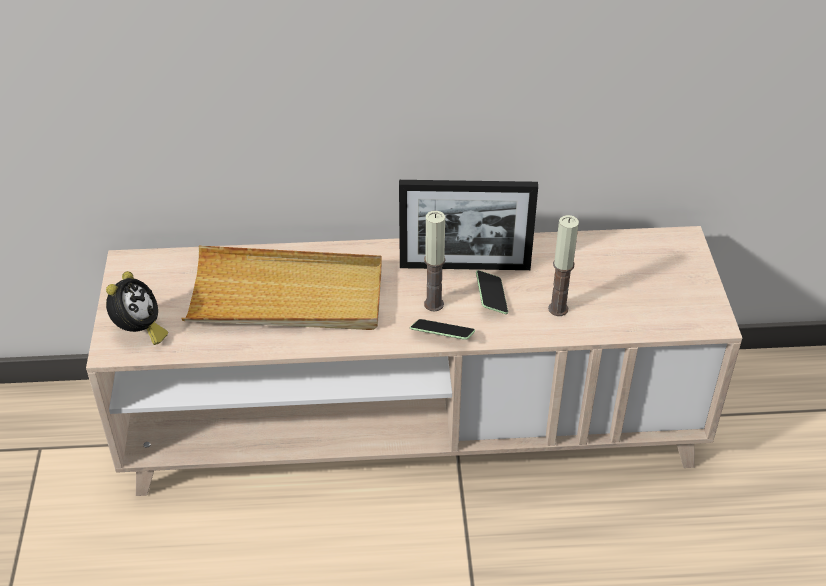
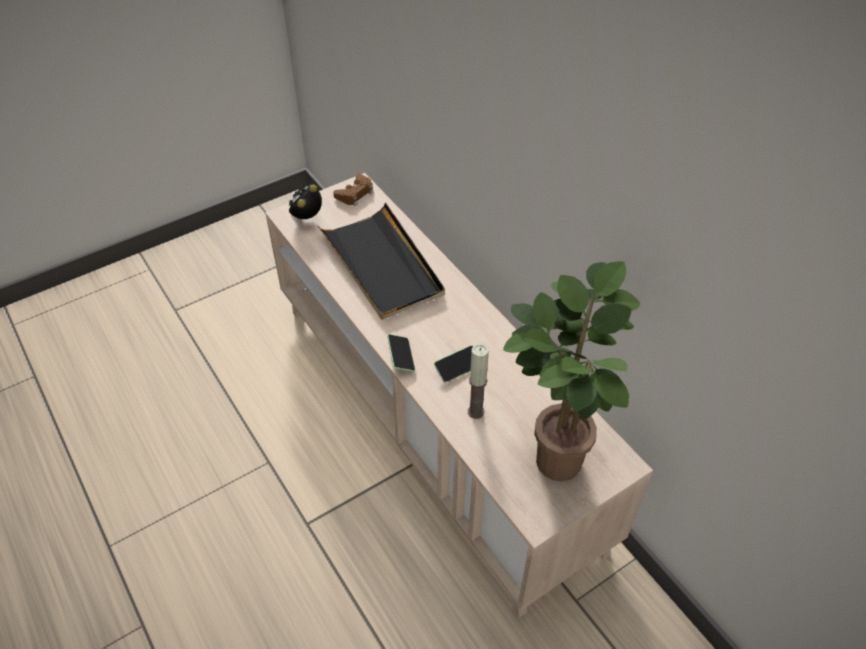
camera: 60 degrees right, 5 degrees up
alarm clock [106,271,168,345] -> alarm clock turned 135 degrees clockwise [289,184,322,219]
beige tray [181,246,382,330] -> black tray [318,203,445,320]
picture frame [399,180,538,270] -> none
candle [424,211,445,311] -> none
none -> brown game controller [333,174,373,206]
none -> potted plant [503,261,640,481]

